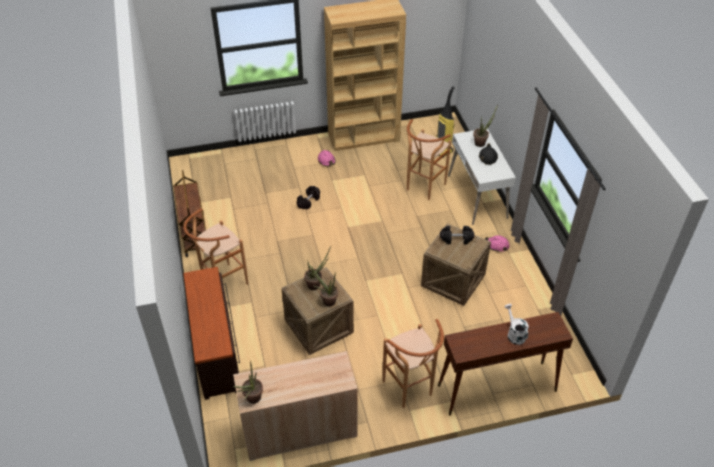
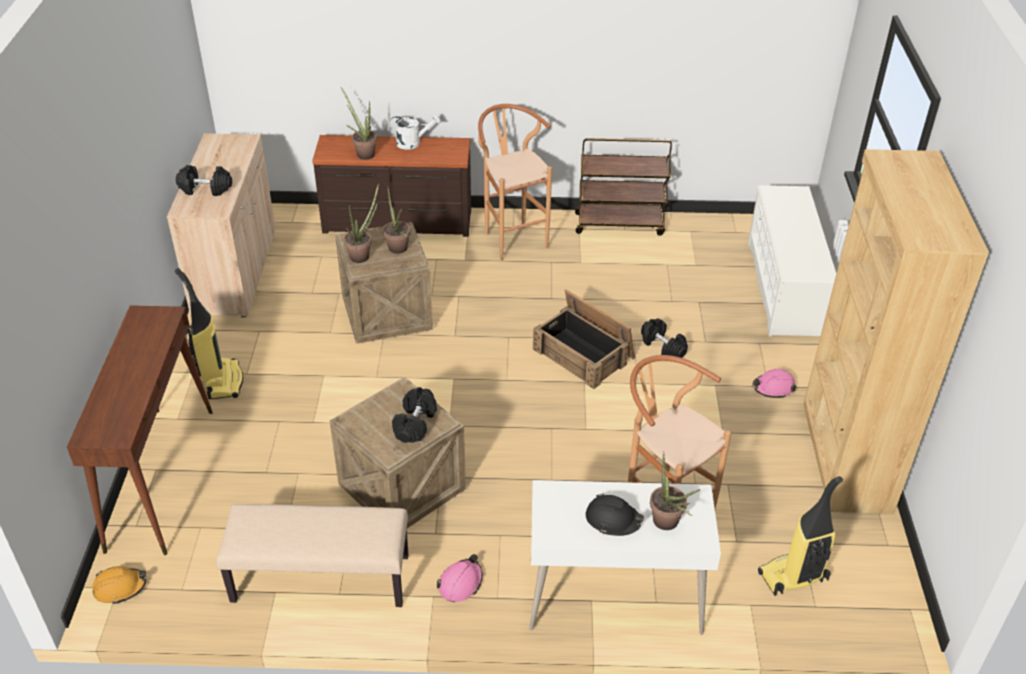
camera: 105 degrees right, 5 degrees down
potted plant [233,360,263,404] -> potted plant moved to [341,88,377,160]
brown stool [383,319,444,408] -> vacuum cleaner [175,268,243,399]
white watering can [505,304,529,345] -> white watering can moved to [389,114,441,150]
none -> orange hard hat [93,566,147,604]
none -> black dumbbell [176,165,232,196]
none -> beige bench [216,504,408,607]
none -> crate [533,289,635,389]
none -> white shoe rack [748,185,836,337]

